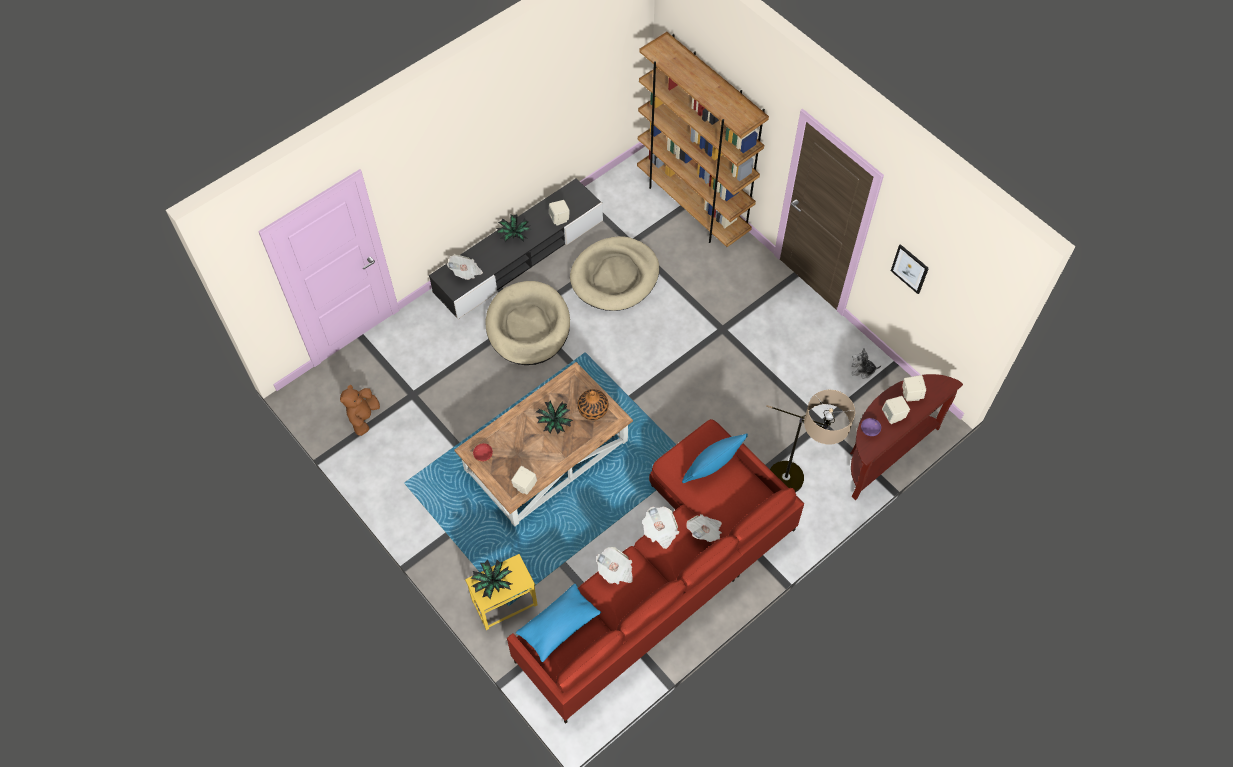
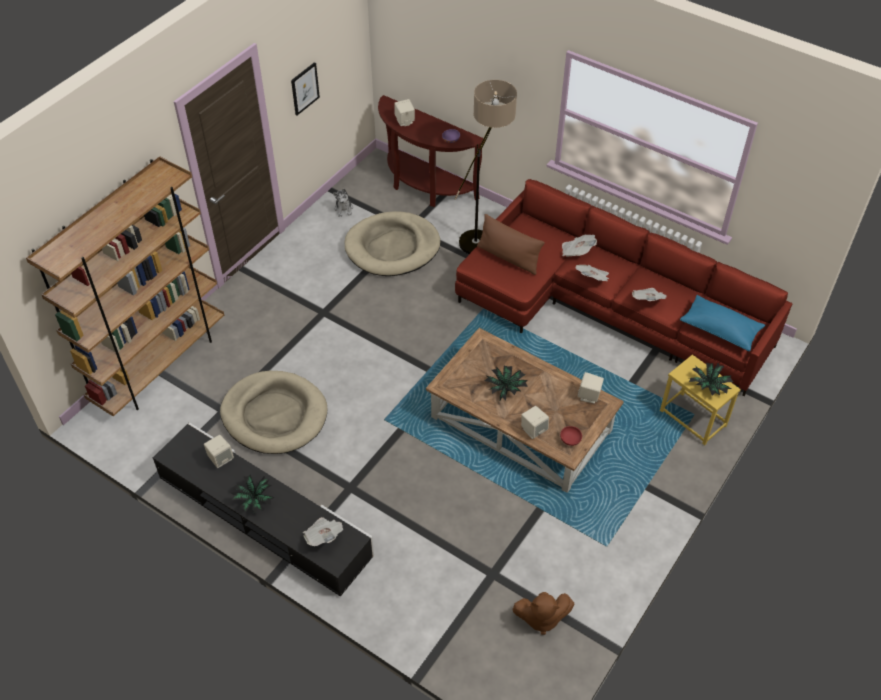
camera: 105 degrees left, 10 degrees down
beige dog bed [485,281,570,365] -> beige dog bed moved to [344,211,441,276]
vase [577,389,609,420] -> none
blue pillow [682,433,748,483] -> brown pillow [477,214,545,275]
beige speaker [882,396,910,424] -> beige speaker moved to [521,406,549,439]

